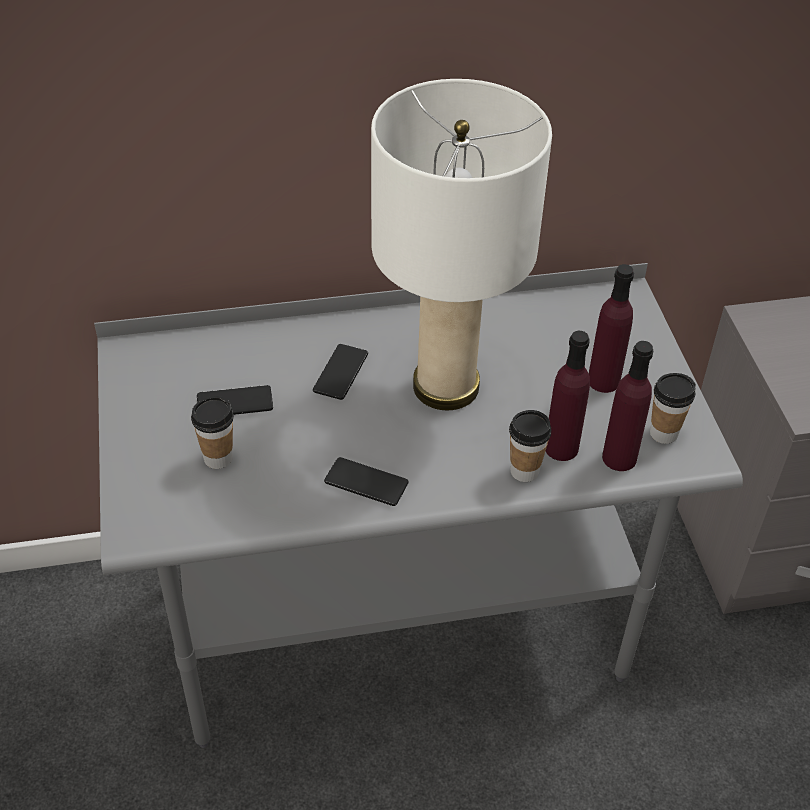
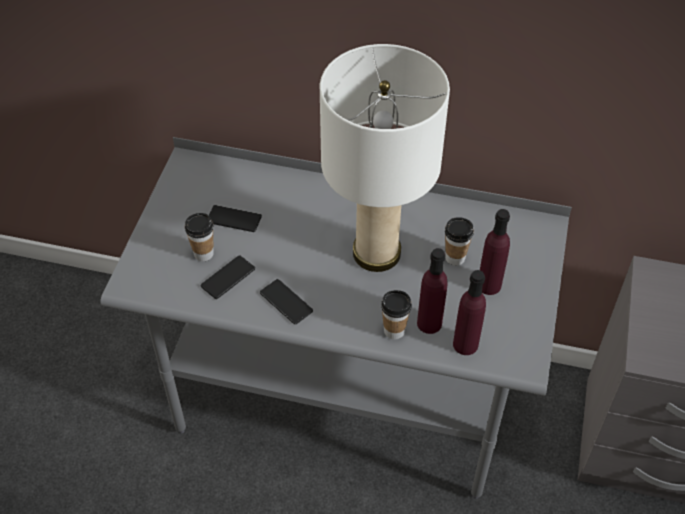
camera: 25 degrees right, 5 degrees up
phone [313,344,368,400] -> phone moved to [201,255,255,299]
cup [650,373,696,444] -> cup moved to [445,217,474,266]

